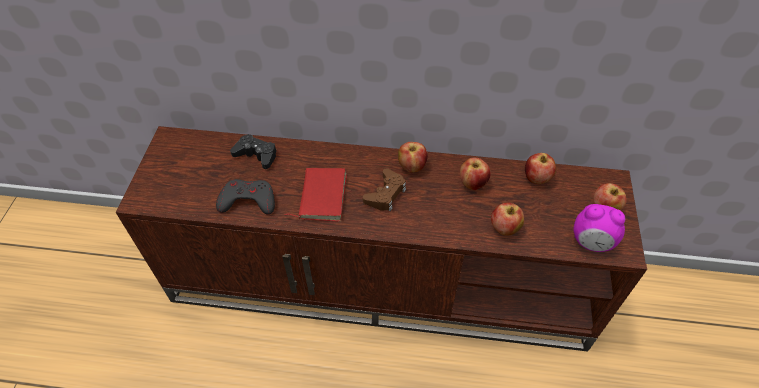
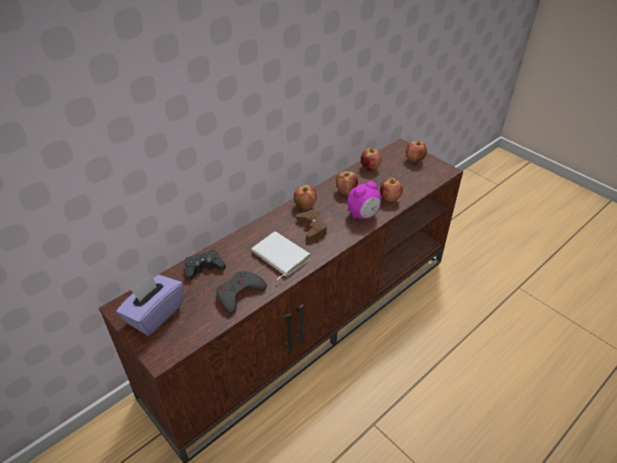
camera: 50 degrees left, 10 degrees down
red book [285,168,347,221] -> white book [252,232,310,280]
alarm clock [573,204,625,252] -> alarm clock moved to [348,181,381,219]
none -> purple tissue box [116,274,184,336]

